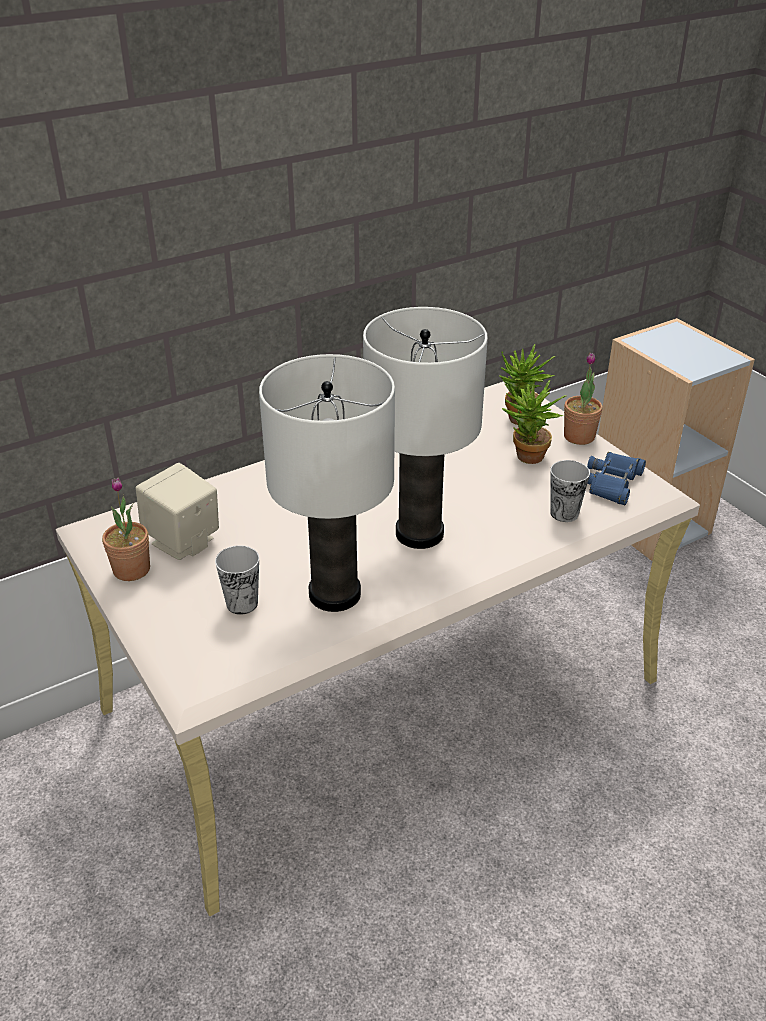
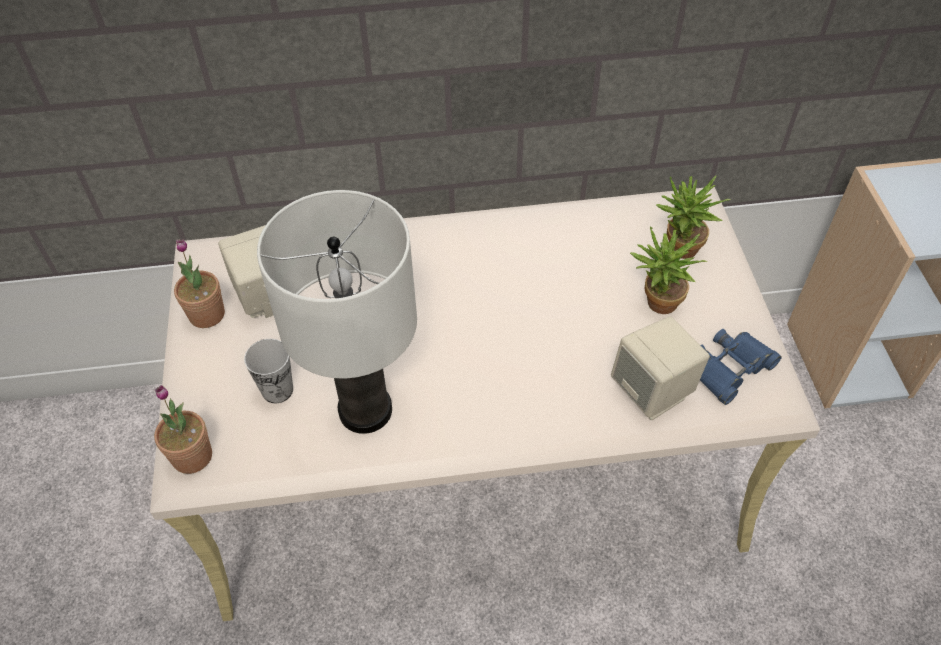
camera: 25 degrees right, 15 degrees up
white table lamp [363,307,488,549] -> none
cup [550,460,590,522] -> beige speaker [611,317,710,420]
potted plant [564,353,603,445] -> potted plant moved to [154,385,212,474]

